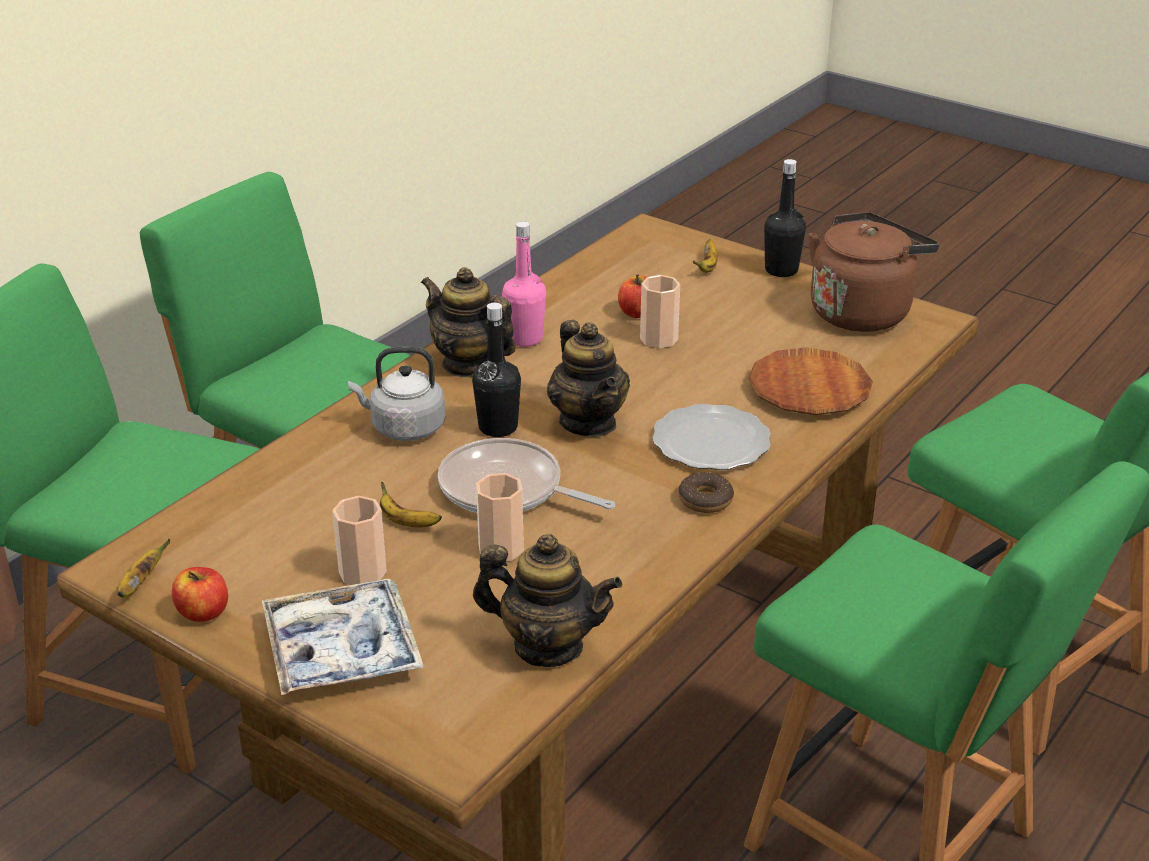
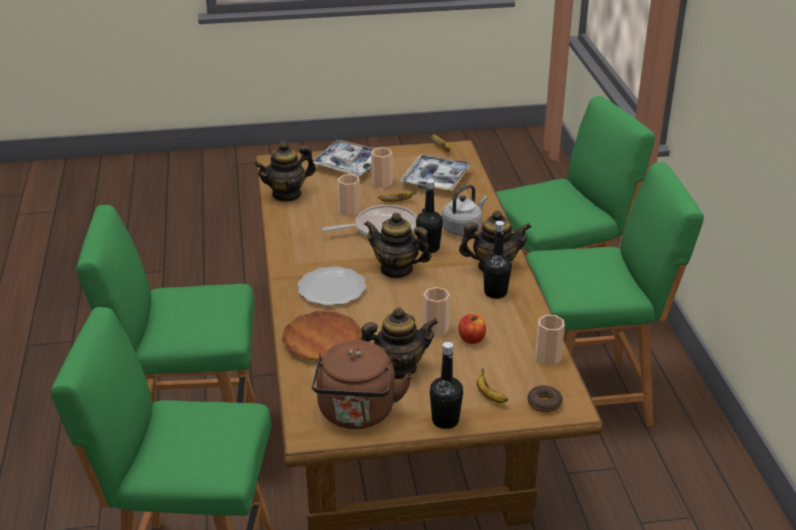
camera: 135 degrees right, 0 degrees up
apple [172,567,228,622] -> none
pink bottle [502,221,546,347] -> black bottle [483,221,512,299]
donut [678,472,734,513] -> donut moved to [527,385,563,413]
none -> teapot [361,307,438,379]
none -> tray [400,154,472,191]
none -> cup [535,315,565,365]

